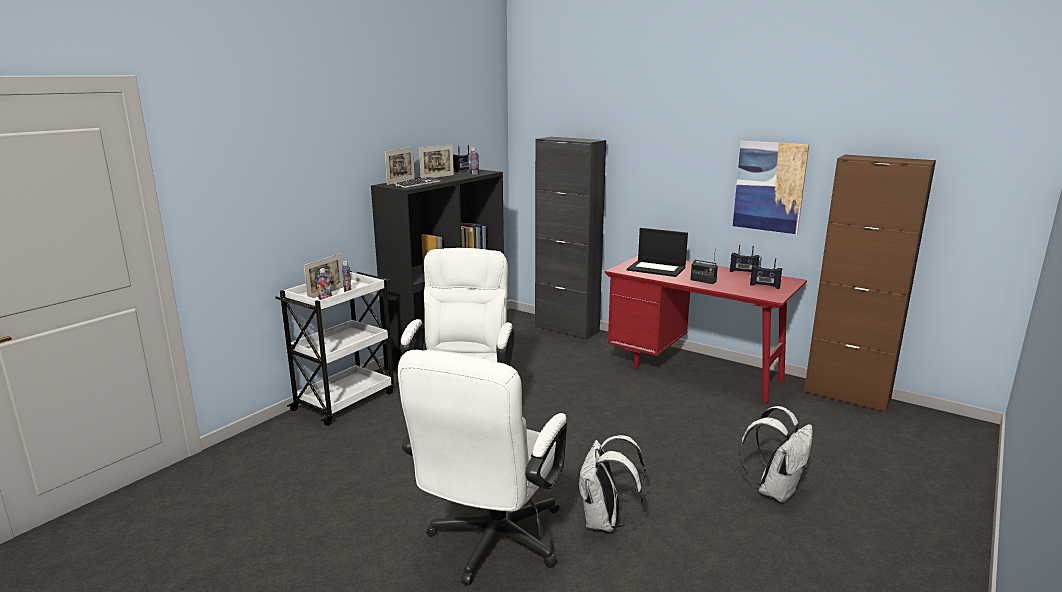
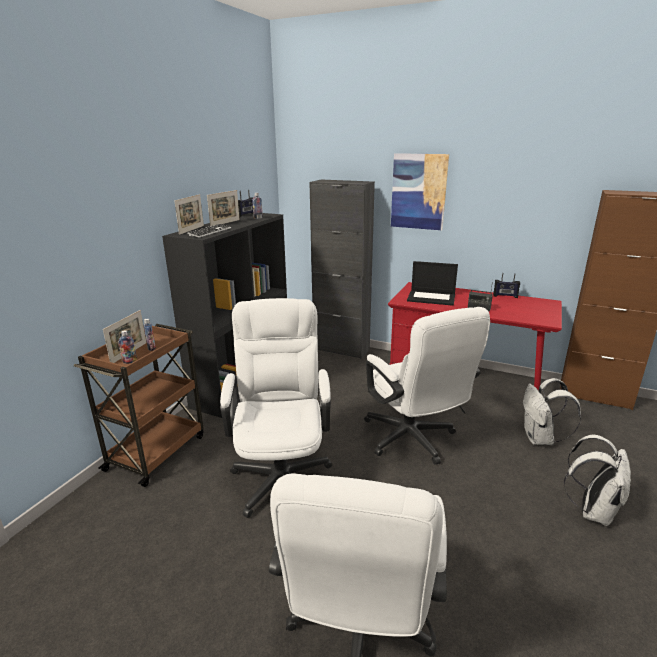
camera: 10 degrees left, 5 degrees up
white cart [275,271,394,426] -> brown cart [74,324,204,487]
white backpack [578,435,646,532] -> white backpack moved to [523,378,581,445]
picture [733,141,809,234] -> picture moved to [391,153,449,230]
radio [750,257,782,289] -> none
none -> white office chair [364,307,490,464]

